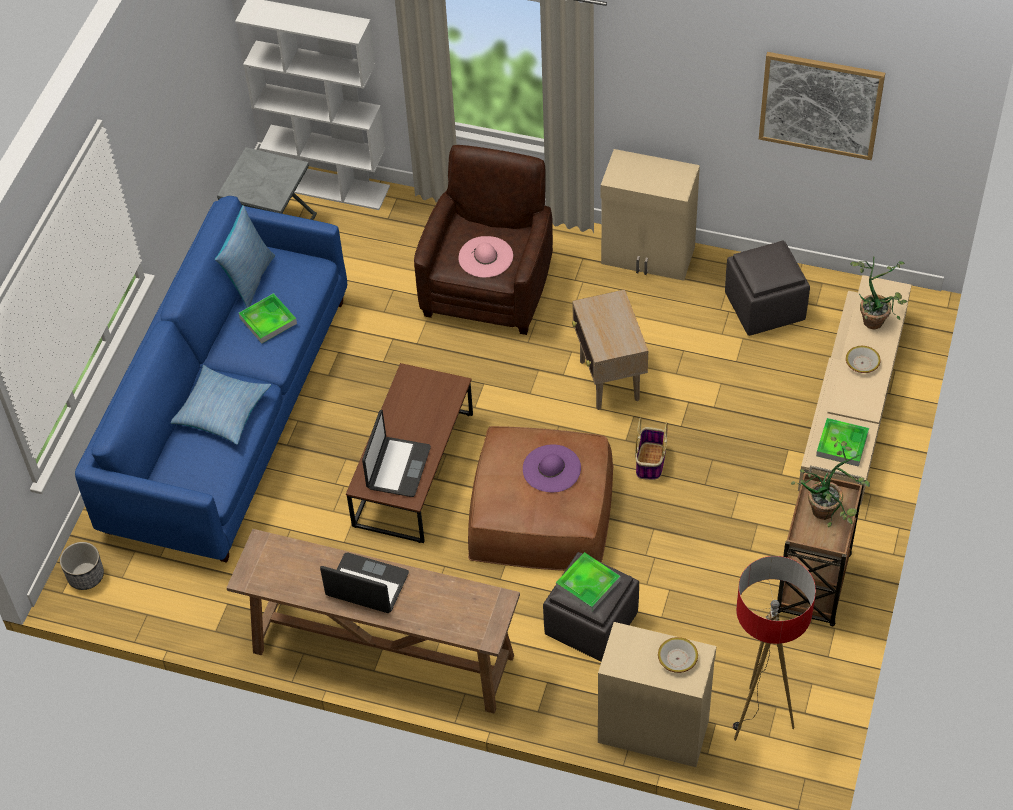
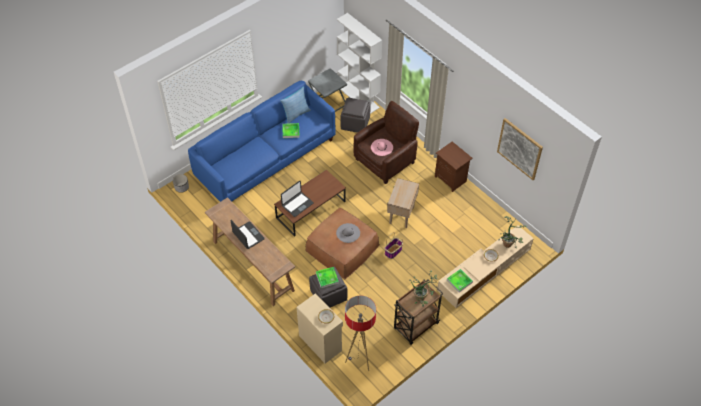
camera: 30 degrees right, 0 degrees up
pillow [171,365,271,445] -> none
purple hat [523,444,581,492] -> grey hat [336,223,360,243]
beige cabinet [601,149,700,281] -> brown nightstand [435,142,473,192]
grey ottoman [725,241,810,336] -> grey ottoman moved to [340,97,371,133]

